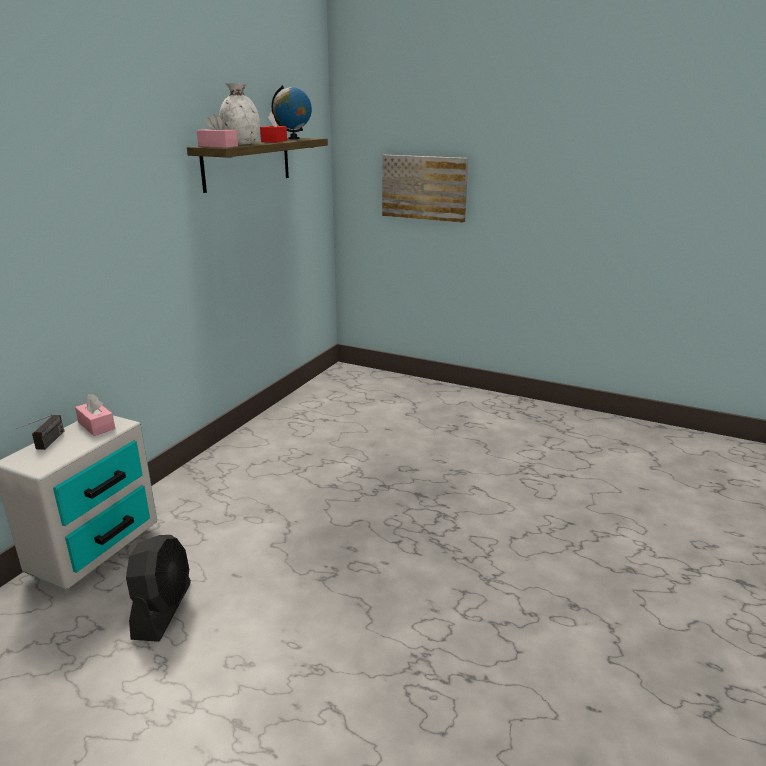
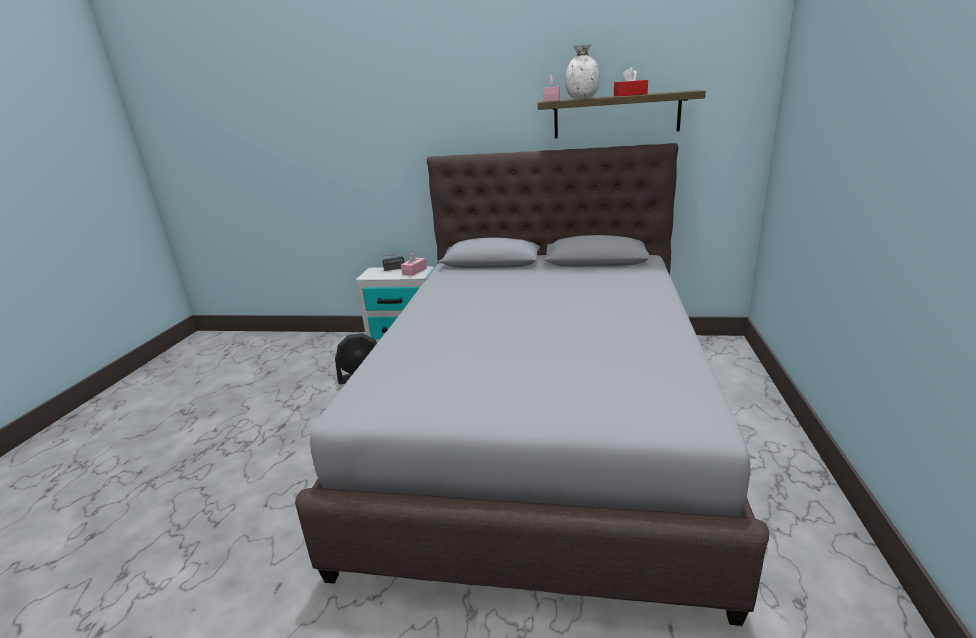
camera: 75 degrees right, 0 degrees up
globe [272,85,312,139] -> none
picture [382,155,468,223] -> none
none -> grey bed [295,143,769,626]

